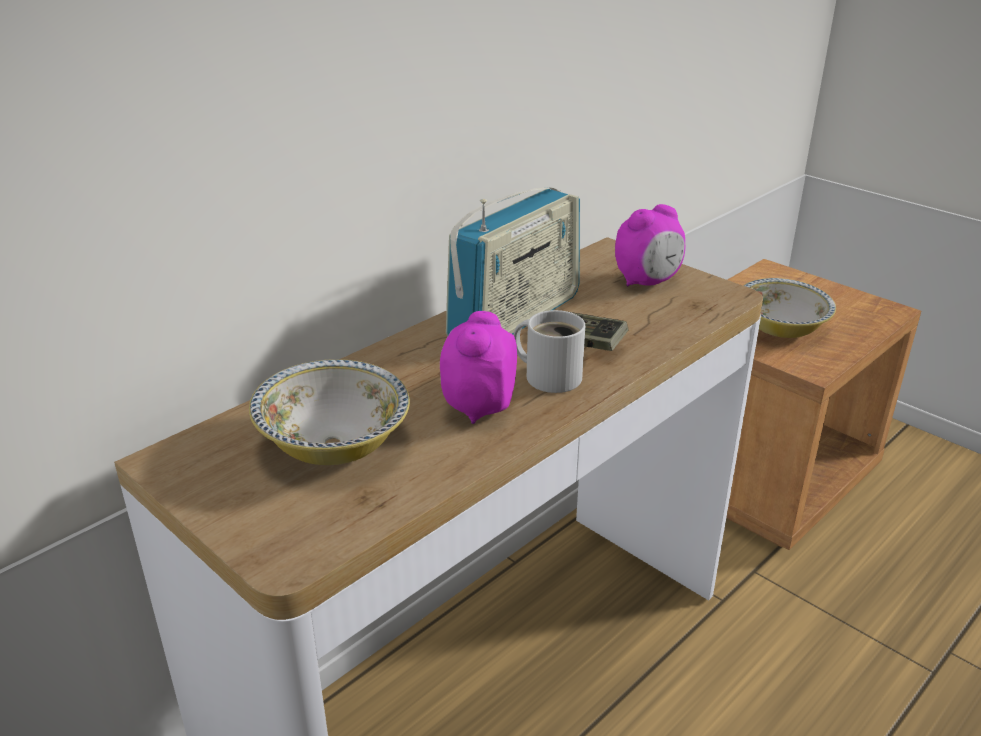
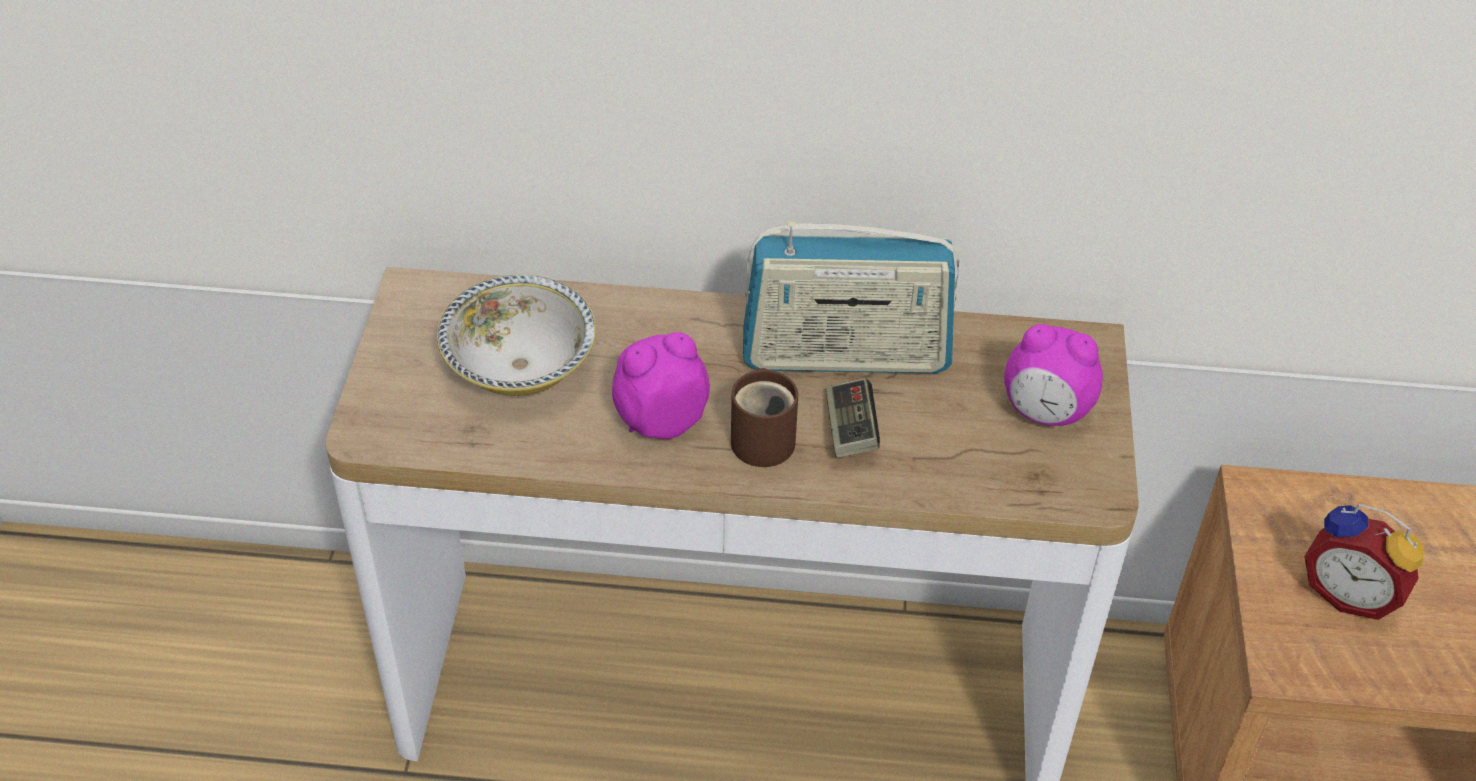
camera: 50 degrees right, 15 degrees up
white mug [513,310,585,393] -> brown mug [731,368,798,467]
bowl [743,278,836,338] -> alarm clock [1304,504,1424,620]

